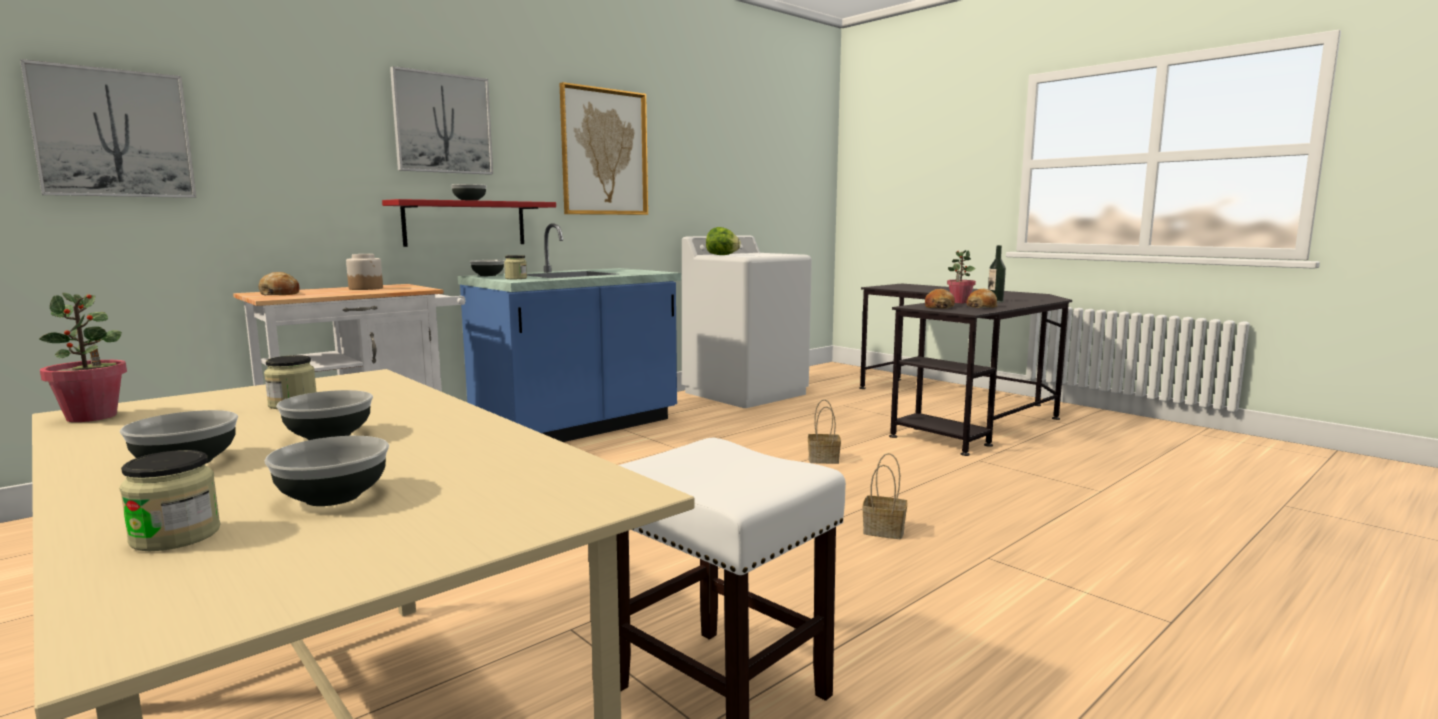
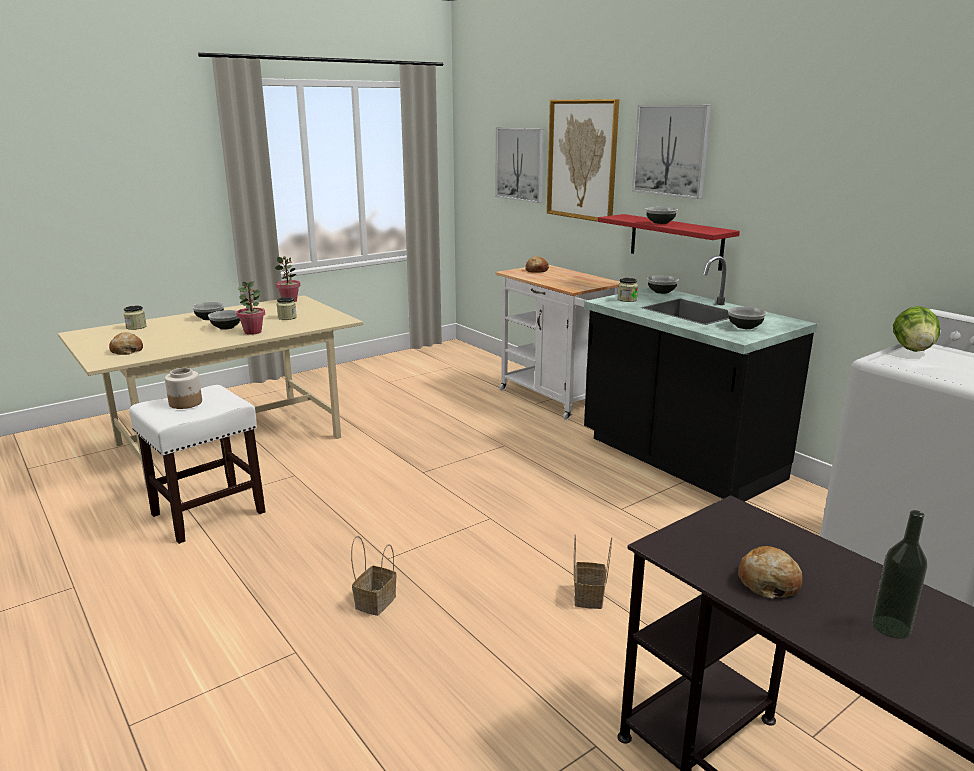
camera: 95 degrees right, 10 degrees up
bowl [265,436,389,506] -> bowl moved to [728,307,766,329]
jar [346,254,383,290] -> jar moved to [165,368,202,409]
blue counter [458,223,681,442] -> black counter [584,256,817,502]
picture [559,82,648,215] -> picture moved to [547,99,619,222]
bread [925,289,955,309] -> bread moved to [109,332,143,355]
potted plant [947,250,976,303] -> potted plant moved to [236,281,265,335]

